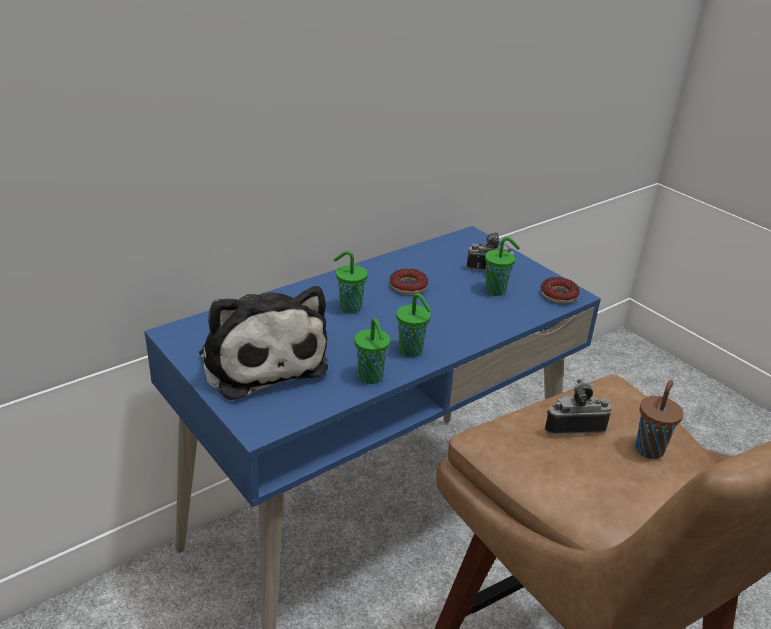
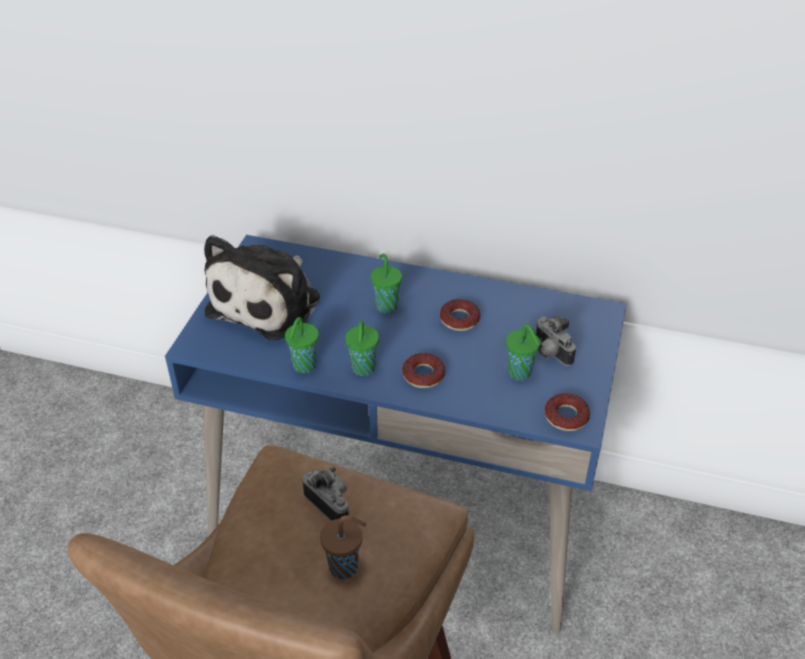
camera: 55 degrees right, 10 degrees up
none -> donut [402,353,446,388]

